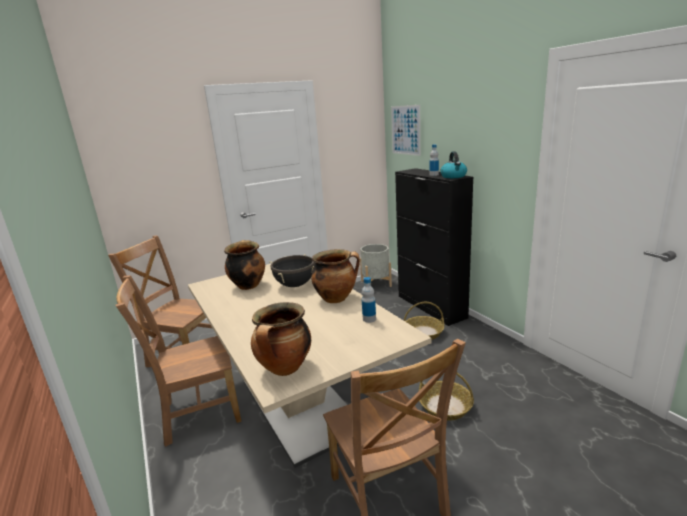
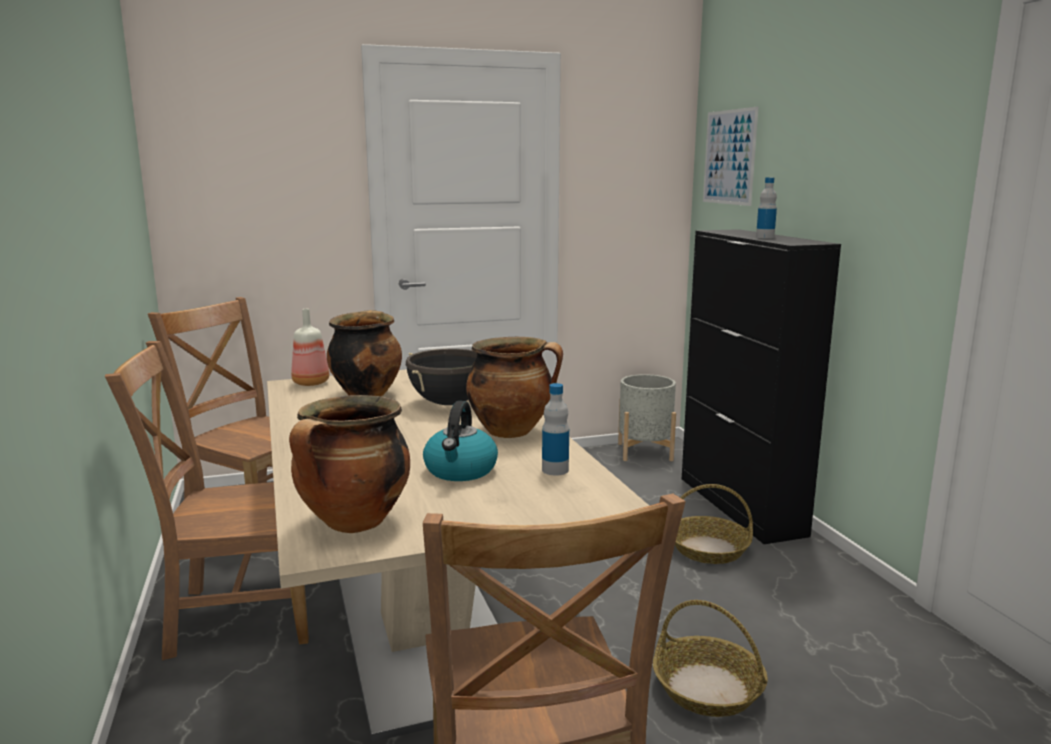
camera: 10 degrees right, 5 degrees down
kettle [440,151,467,178] -> kettle moved to [423,401,498,481]
none -> bottle [291,309,330,386]

